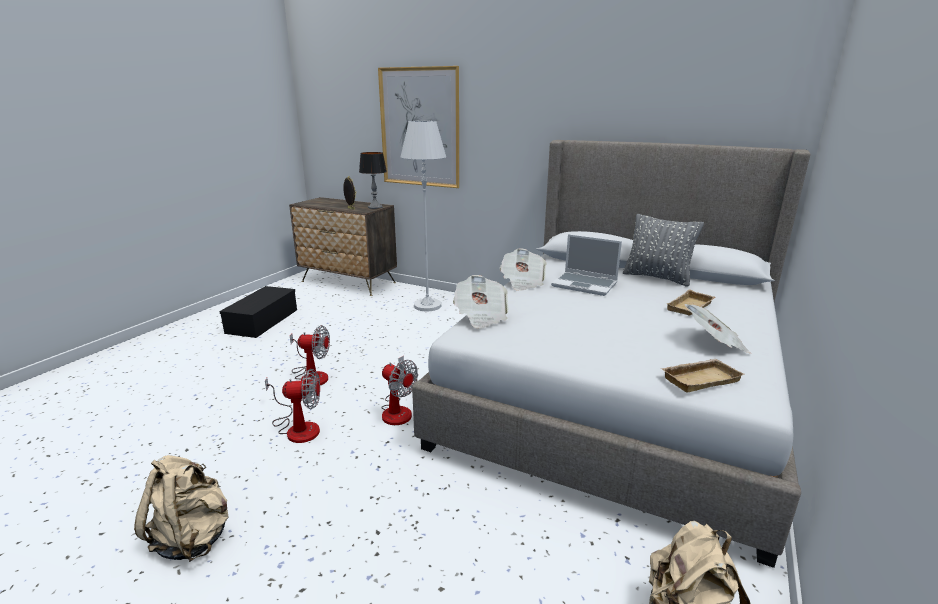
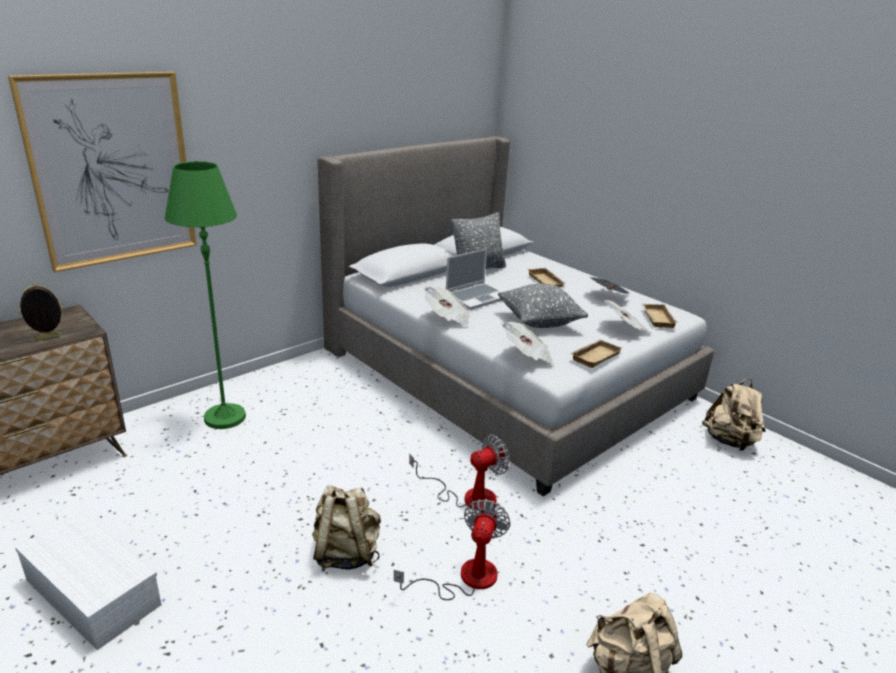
camera: 70 degrees left, 5 degrees up
black storage box [219,286,297,338] -> white storage box [15,512,161,650]
fan [290,325,330,385] -> beige backpack [312,485,381,569]
table lamp [359,152,387,209] -> none
white floor lamp [401,121,446,311] -> green floor lamp [165,161,246,429]
none -> grey pillow [498,283,588,328]
none -> beige tray [570,339,622,368]
none -> newspaper [604,300,652,333]

